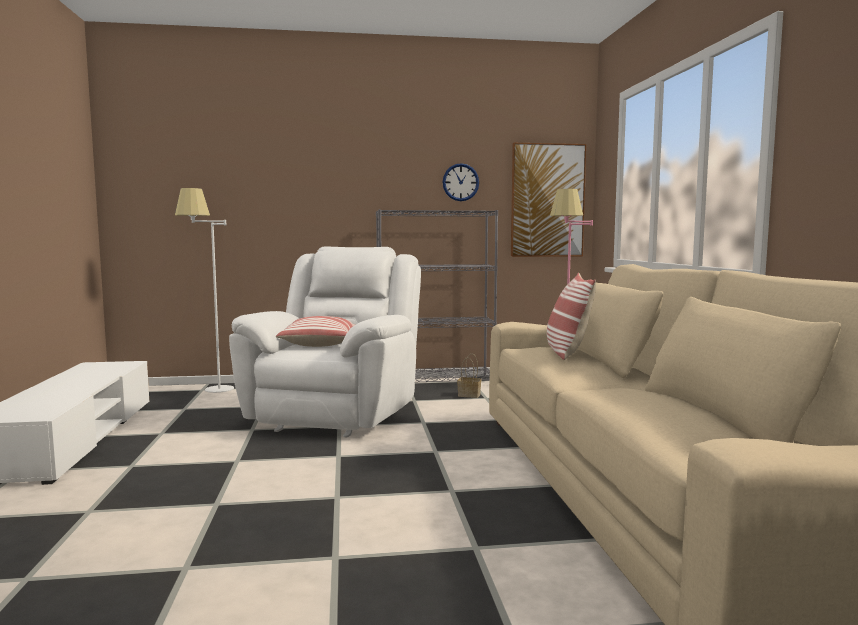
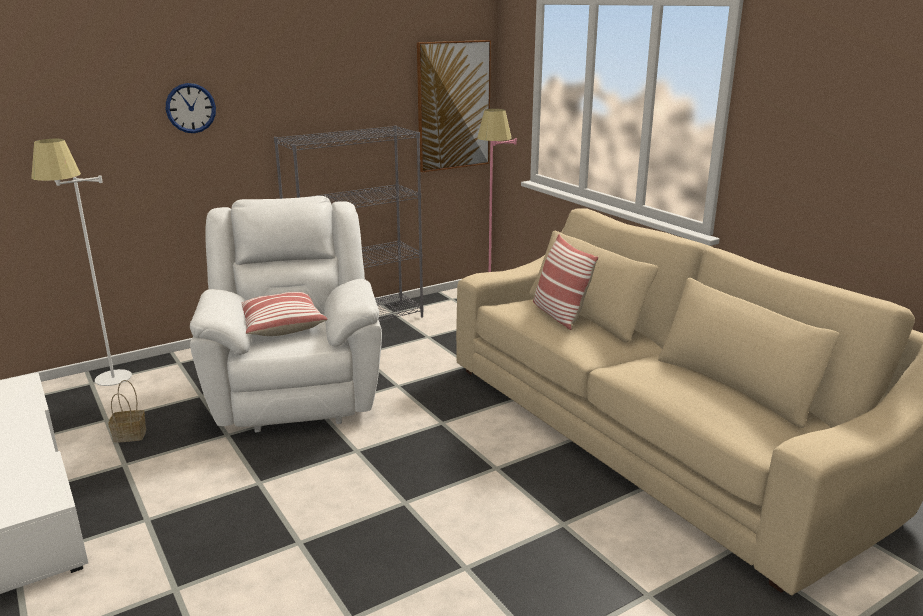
camera: 25 degrees left, 15 degrees up
wall clock [442,163,479,201] -> wall clock moved to [166,83,216,133]
basket [457,354,481,398] -> basket moved to [108,380,146,443]

